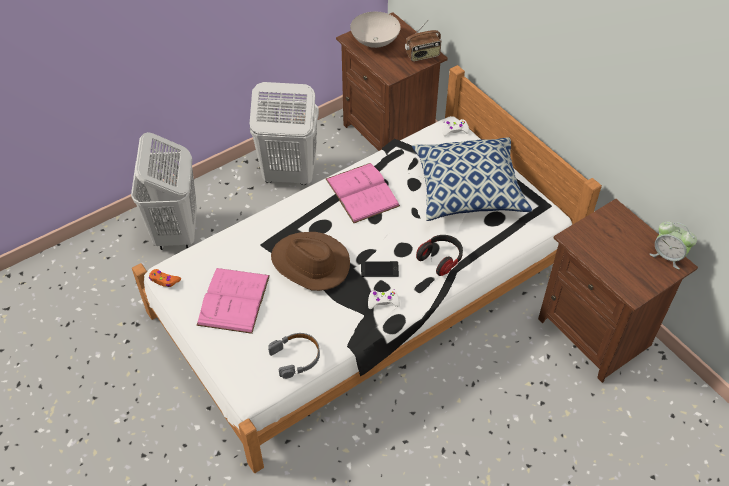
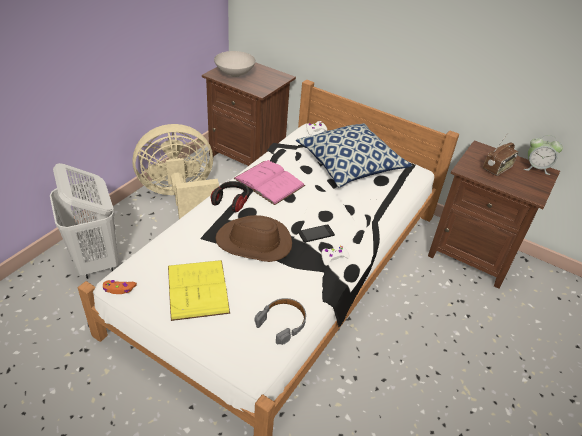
camera: 25 degrees left, 10 degrees down
pink book [196,268,270,334] -> yellow book [168,260,230,321]
white laundry basket [249,82,319,185] -> beige fan [132,124,219,219]
radio [405,20,442,62] -> radio moved to [483,133,518,176]
headphones [416,235,463,276] -> headphones moved to [211,181,249,212]

